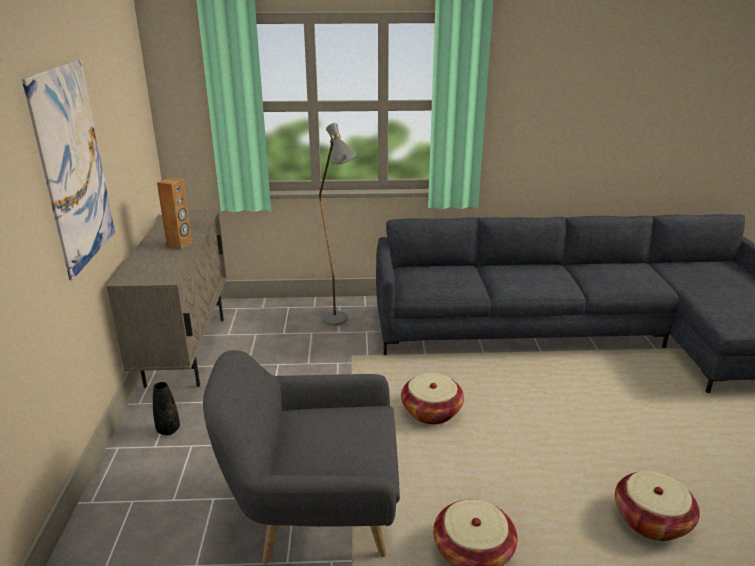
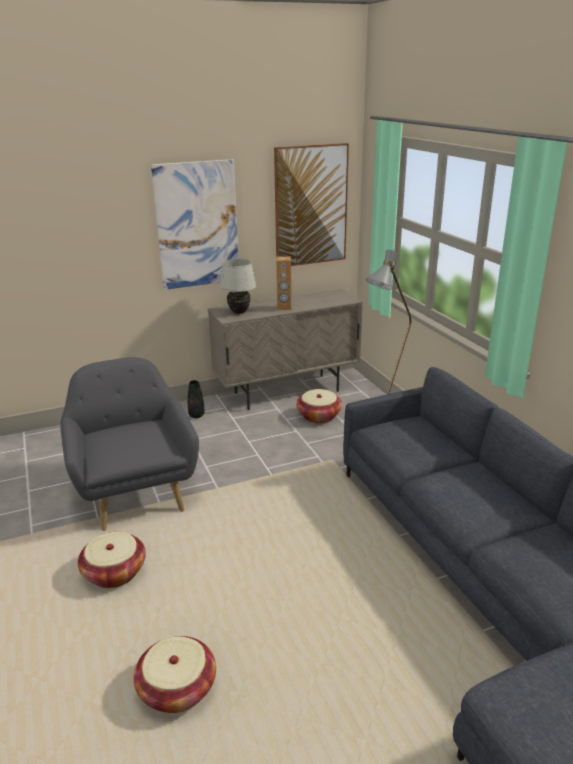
camera: 70 degrees right, 0 degrees up
basket [401,373,464,424] -> basket moved to [297,389,342,423]
none -> white table lamp [220,259,256,314]
none -> picture [274,143,349,266]

